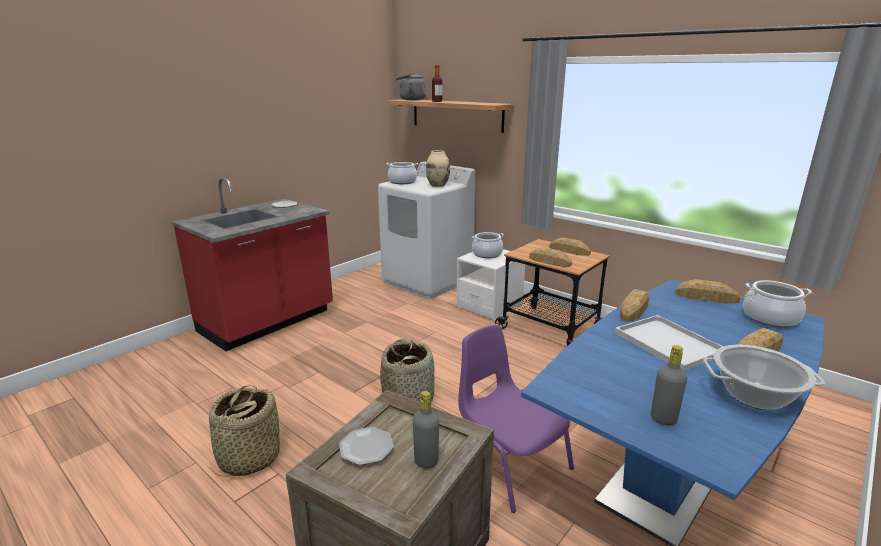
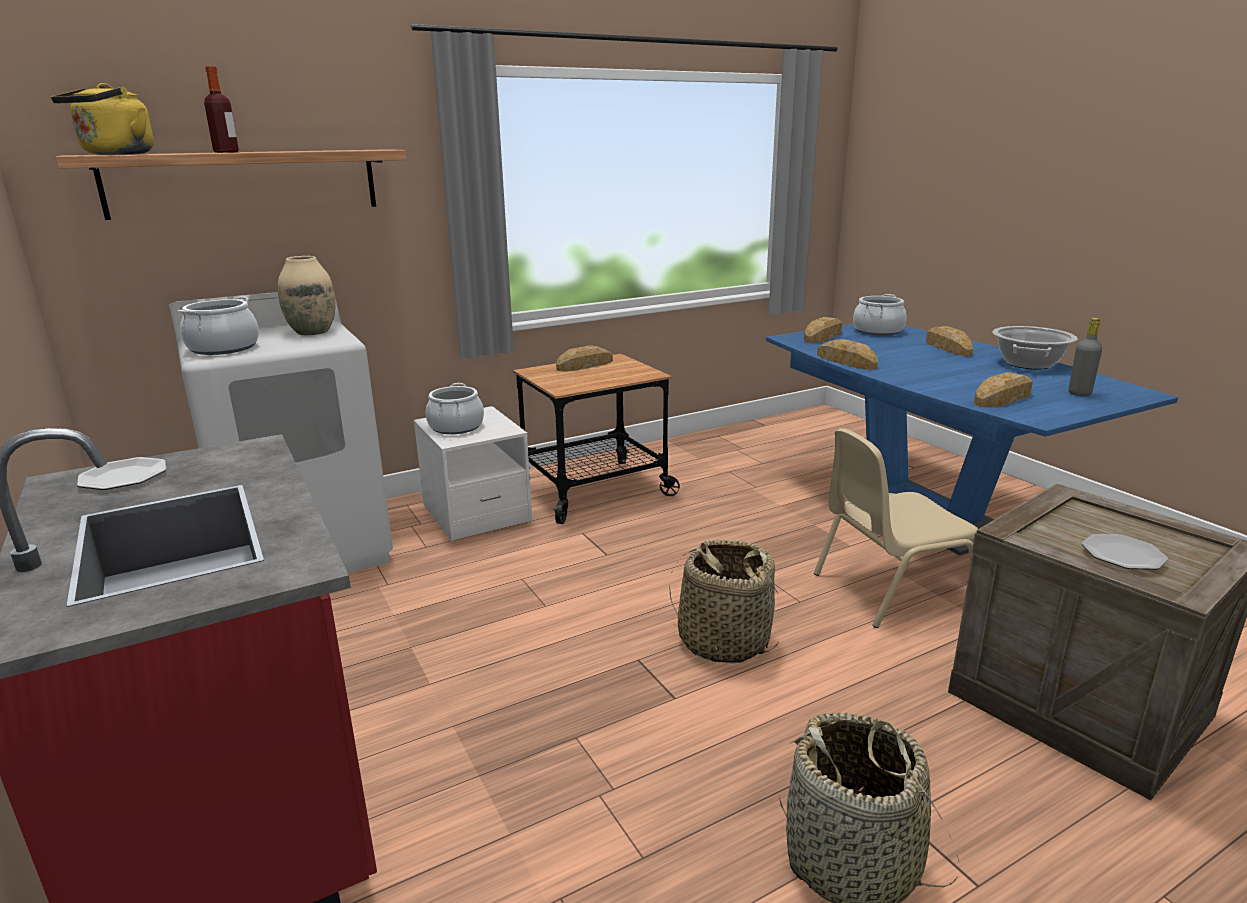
camera: 70 degrees left, 0 degrees up
grey kettle [396,72,426,100] -> yellow kettle [51,83,154,154]
grey bottle [413,391,439,469] -> none
purple chair [458,325,574,513] -> beige chair [814,428,978,628]
bread [529,247,572,267] -> bread moved to [974,372,1033,407]
white tray [615,315,723,371] -> none

